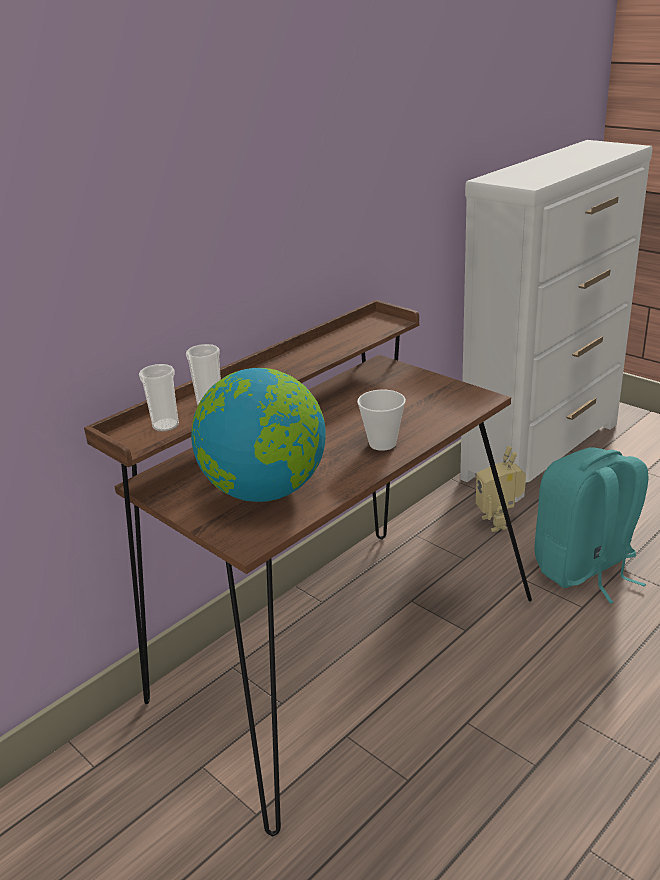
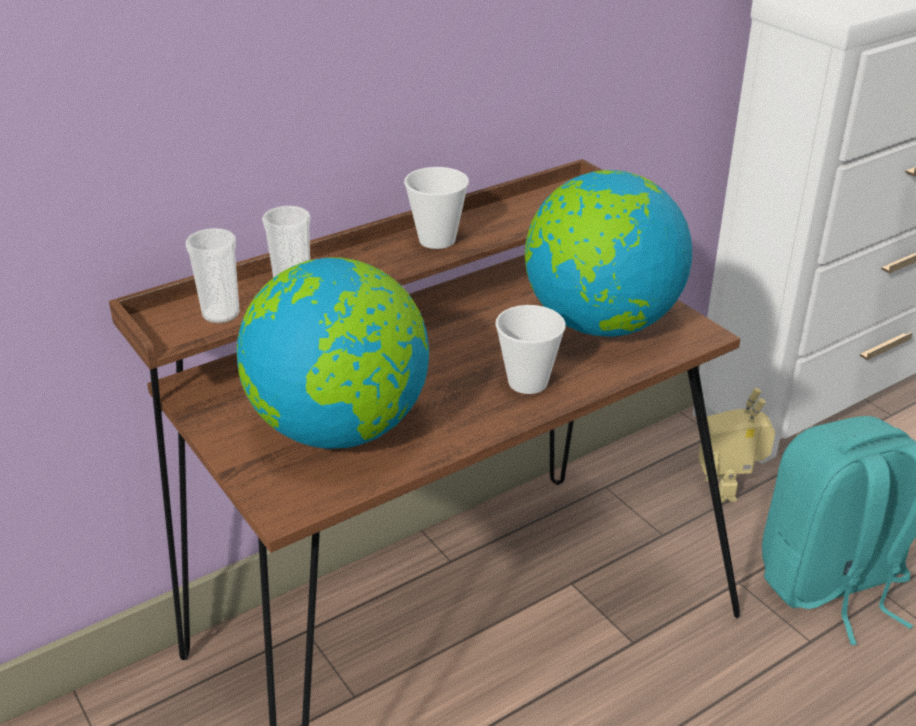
camera: 10 degrees right, 5 degrees up
none -> cup [404,167,469,249]
none -> globe [525,170,692,337]

